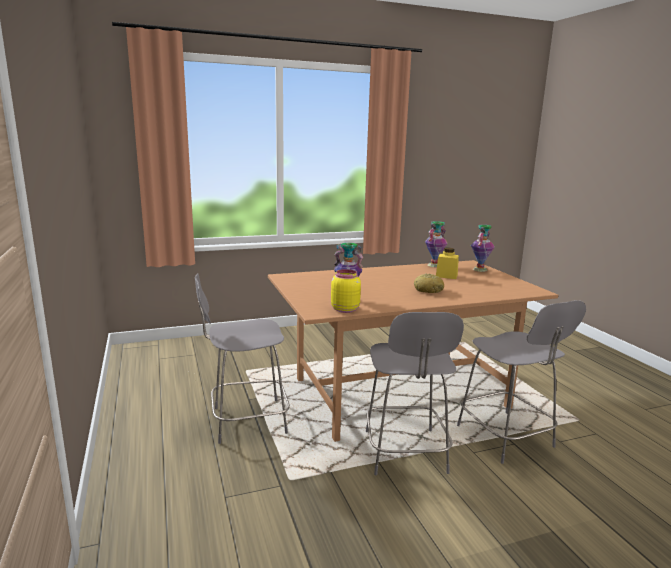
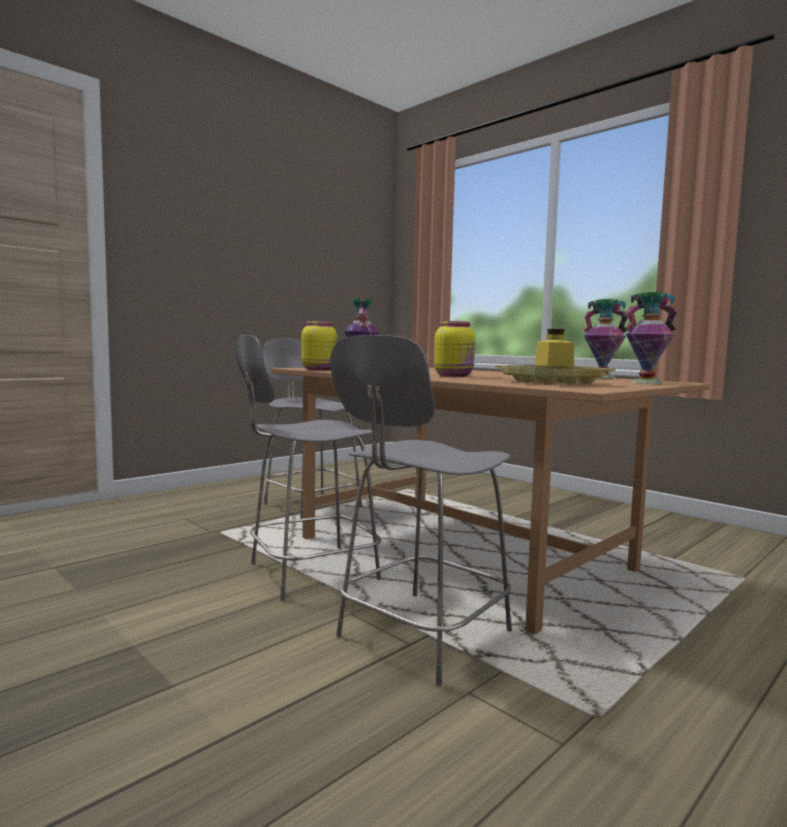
camera: 65 degrees right, 10 degrees down
bread [414,273,444,293] -> yellow jar [434,321,475,377]
none -> yellow tray [495,365,615,385]

